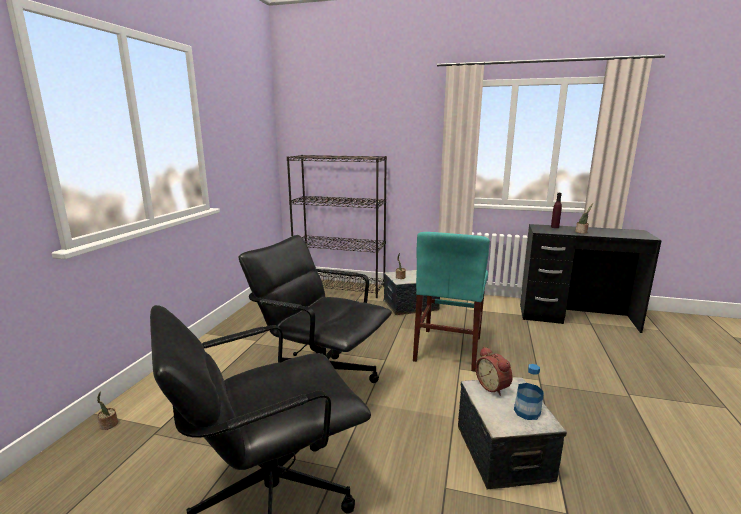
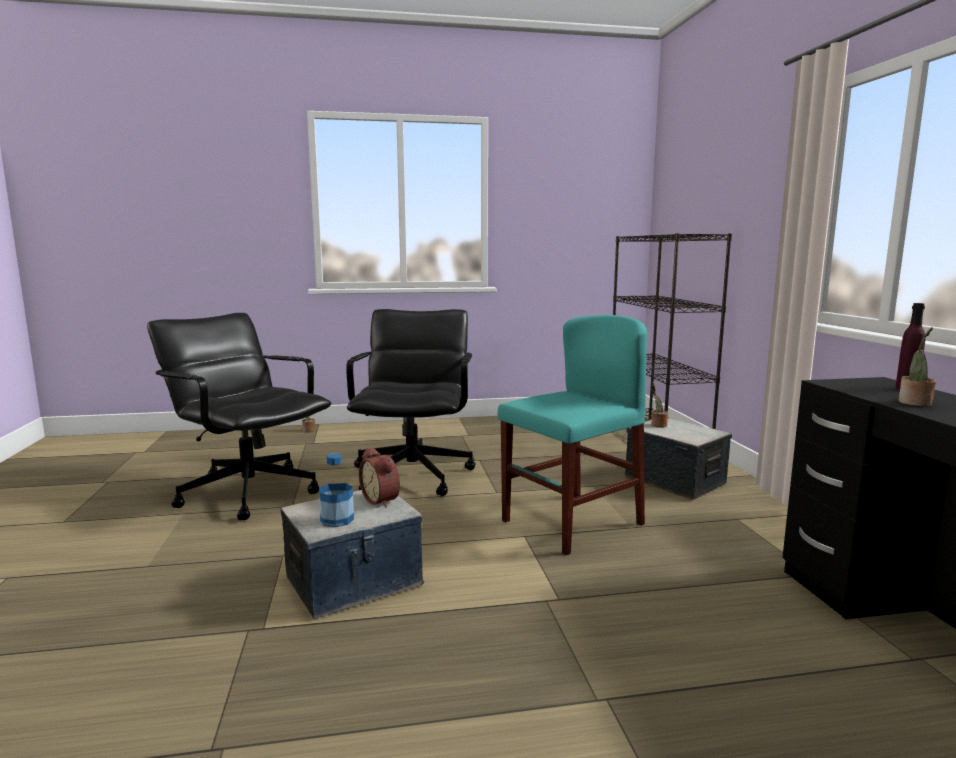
camera: 65 degrees right, 5 degrees down
turquoise chair [413,232,490,372] -> turquoise chair turned 150 degrees clockwise [498,315,647,555]
alarm clock [476,347,513,396] -> alarm clock turned 75 degrees counterclockwise [359,447,400,508]

